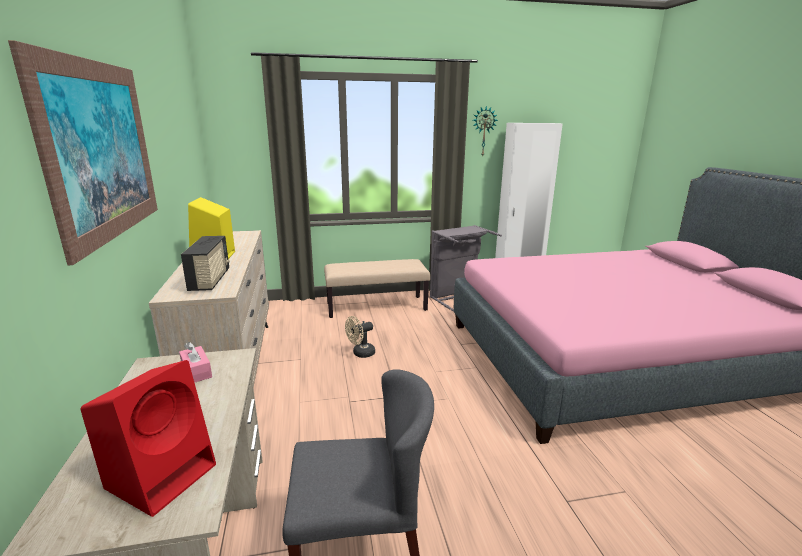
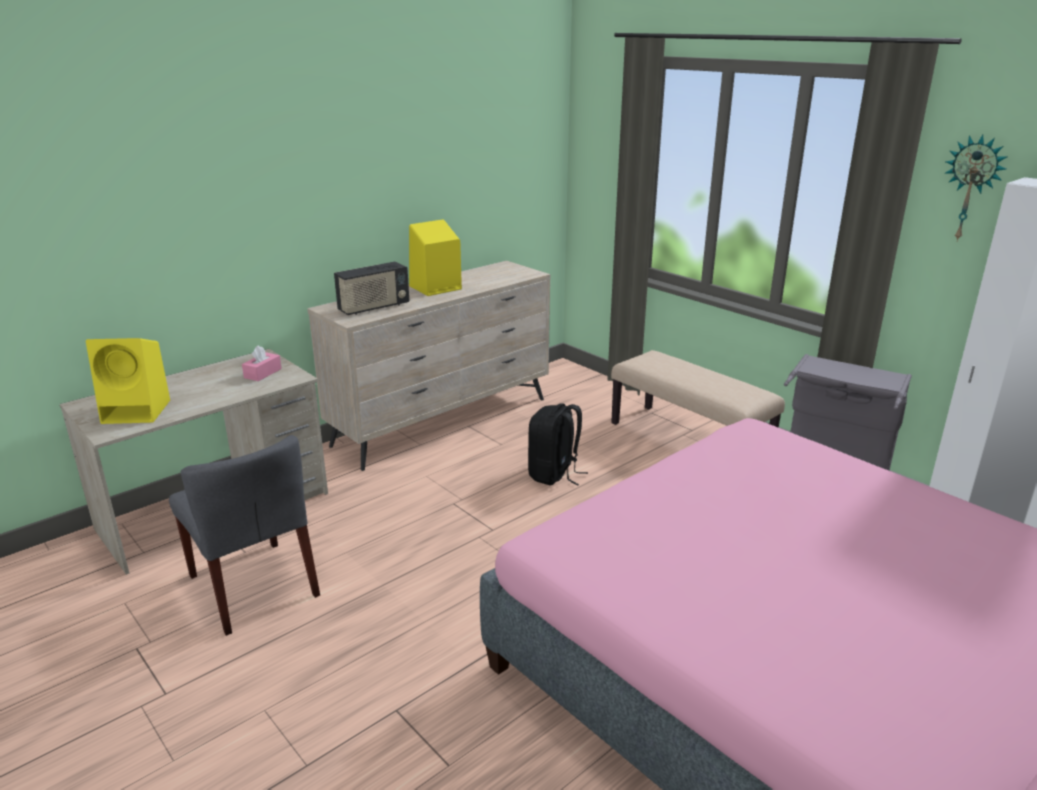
camera: 60 degrees right, 5 degrees up
picture [8,40,158,266] -> none
red speaker [80,360,216,517] -> yellow speaker [86,338,170,424]
beige fan [345,316,375,358] -> black backpack [528,403,588,486]

